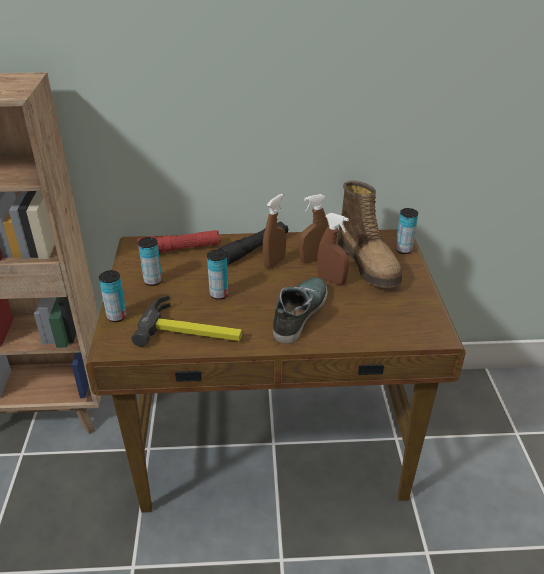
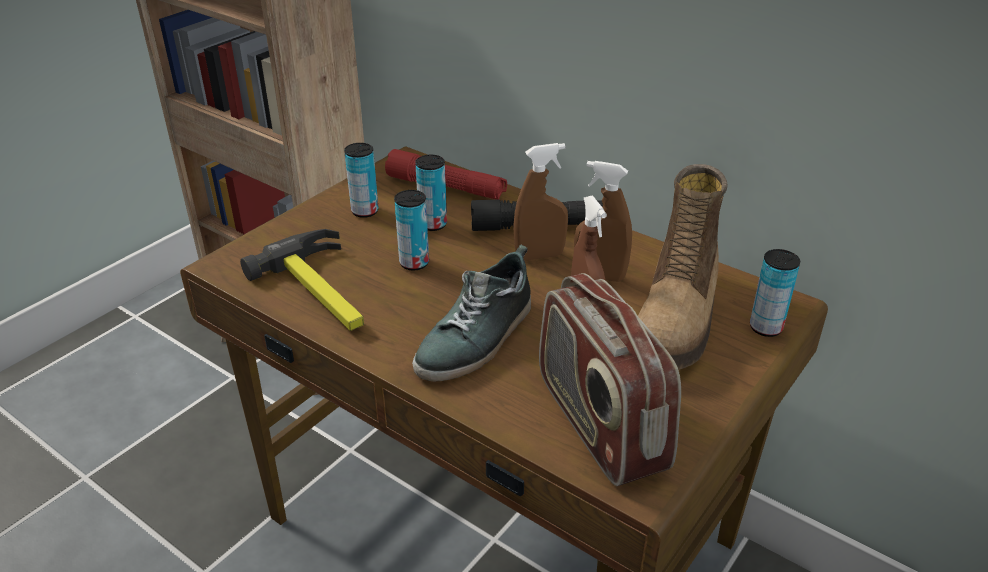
camera: 40 degrees right, 0 degrees up
can [99,270,127,322] -> can moved to [415,155,447,231]
shoe [273,277,328,344] -> shoe turned 150 degrees clockwise [412,245,531,381]
none -> radio [539,273,681,486]

